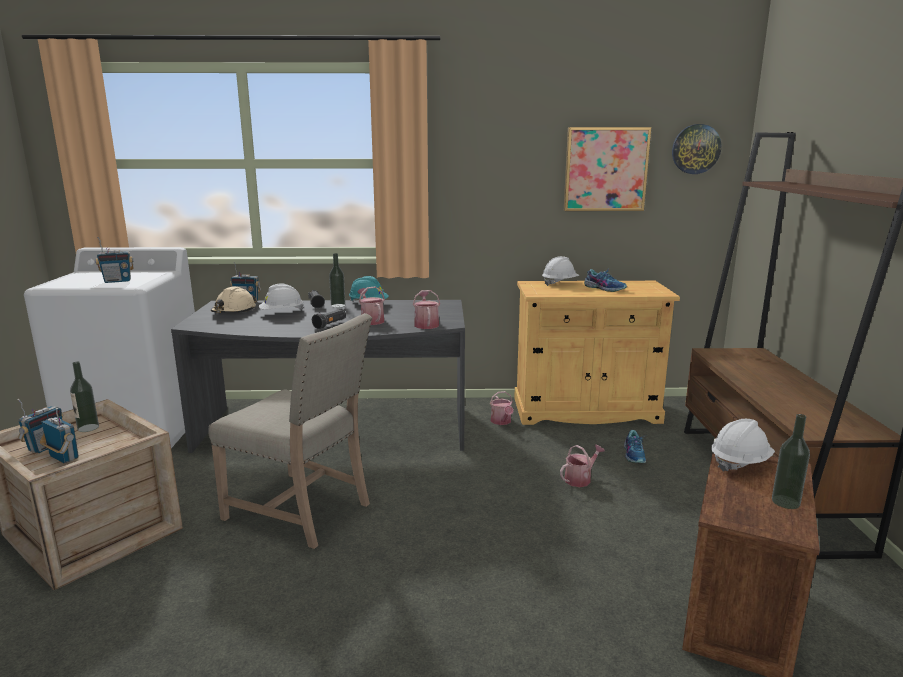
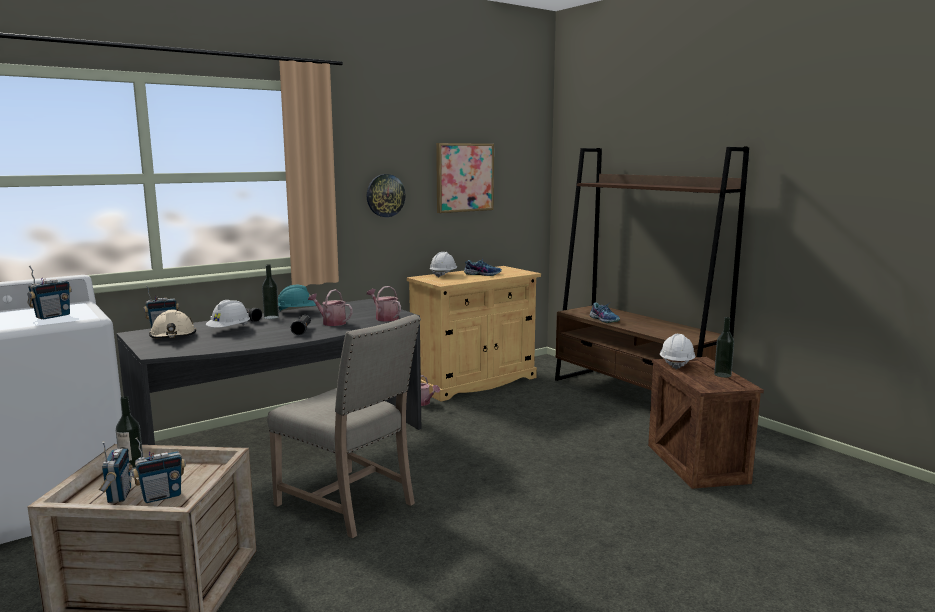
camera: 35 degrees left, 5 degrees down
radio [40,408,79,463] -> radio turned 150 degrees clockwise [132,438,186,503]
beige chair [208,313,372,549] -> beige chair turned 45 degrees clockwise [267,314,421,538]
watering can [560,445,605,487] -> none
shoe [624,430,647,463] -> shoe moved to [590,302,620,323]
wall clock [672,124,721,174] -> wall clock moved to [367,174,405,217]

